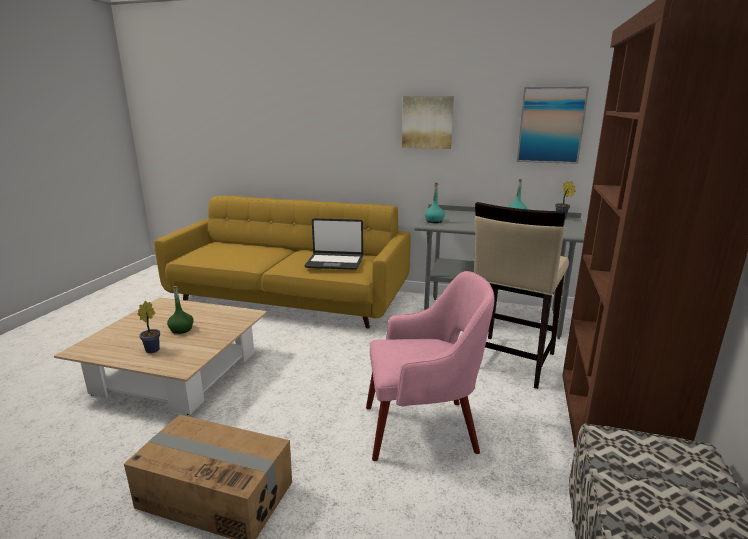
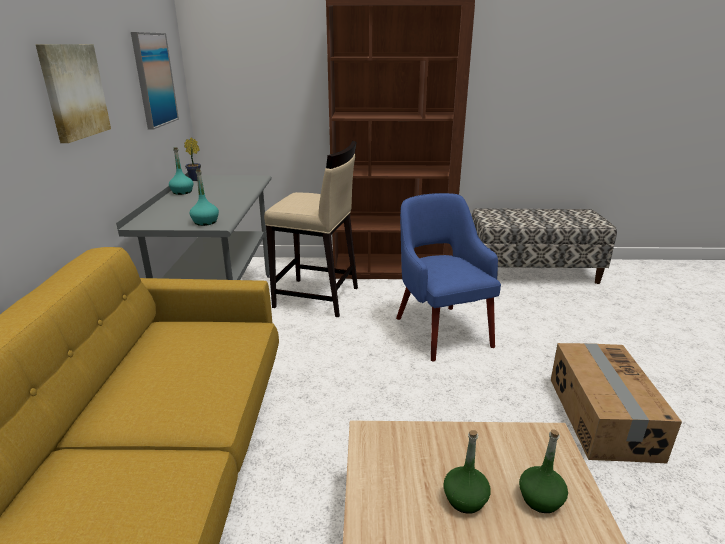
camera: 105 degrees left, 5 degrees up
potted plant [138,301,160,353] -> green bottle [519,430,568,513]
laptop [304,218,363,270] -> none
pink armchair [366,271,495,461] -> blue armchair [396,193,501,362]

